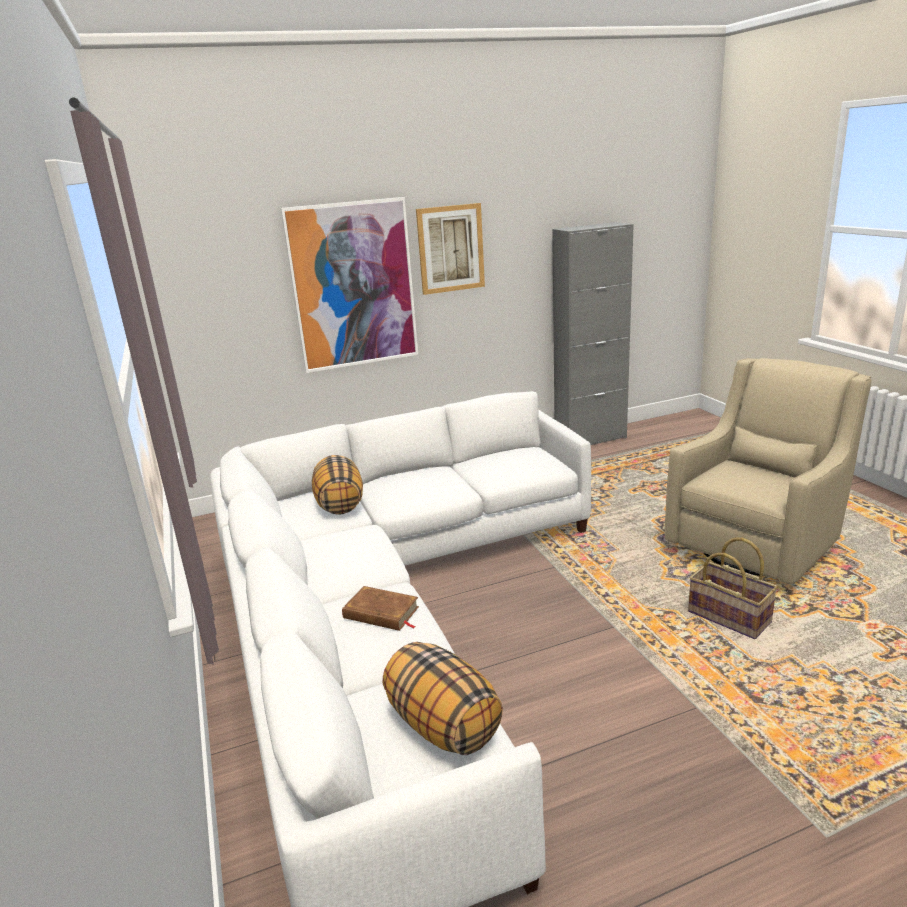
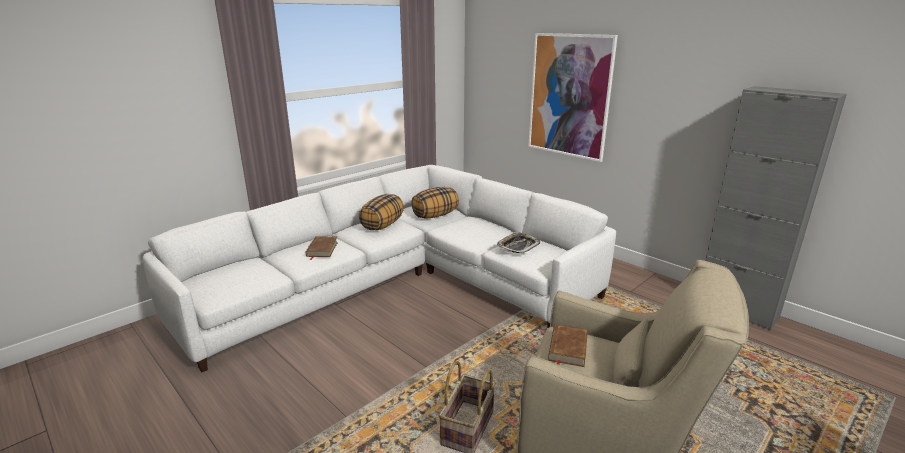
camera: 65 degrees right, 0 degrees up
pillow [383,642,503,755] -> pillow moved to [359,194,404,230]
picture [416,203,485,295] -> none
none -> tray [497,232,540,254]
none -> brown book [548,324,588,367]

